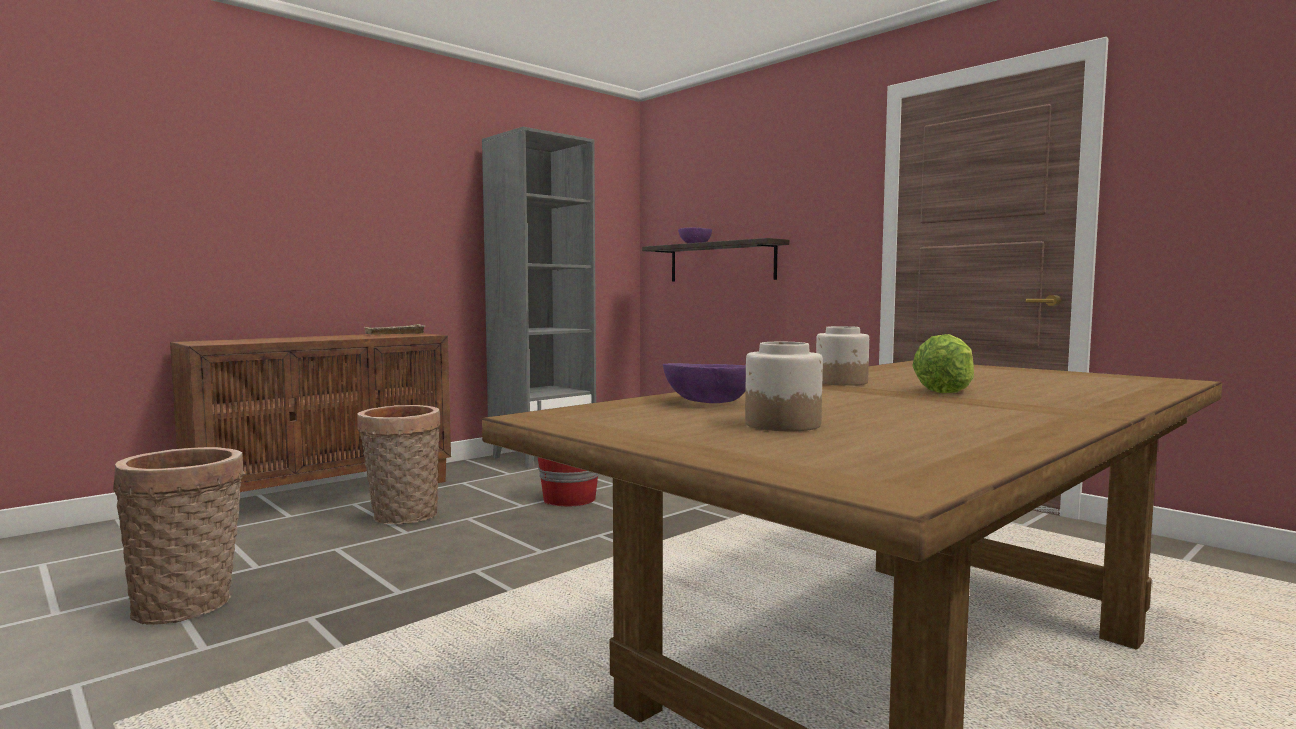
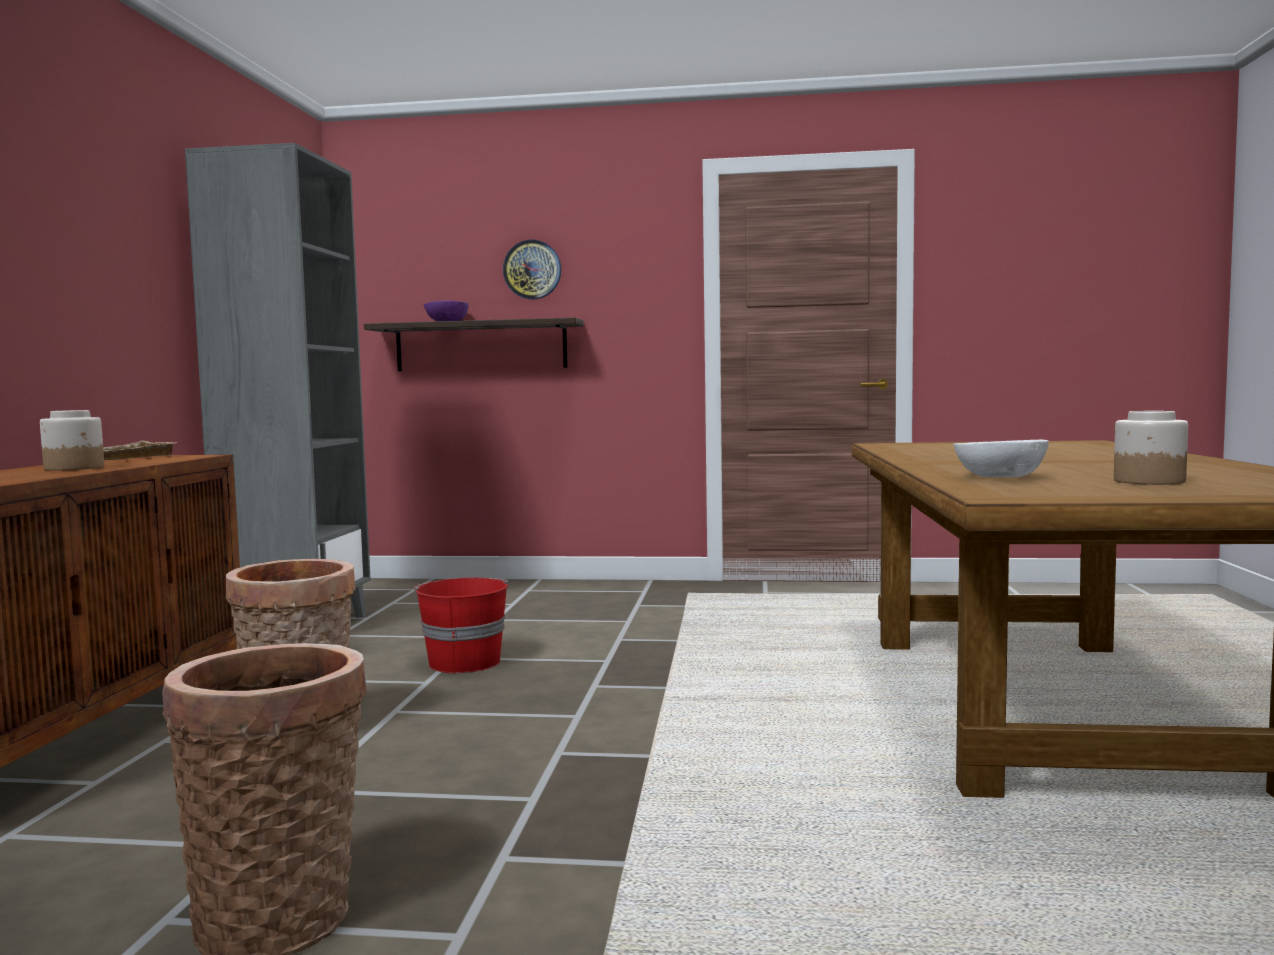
camera: 40 degrees left, 0 degrees up
purple bowl [663,363,746,403] -> white bowl [953,440,1049,477]
jar [816,326,869,386] -> jar moved to [40,410,104,471]
lettuce [912,334,974,393] -> none
none -> wall clock [503,239,561,300]

